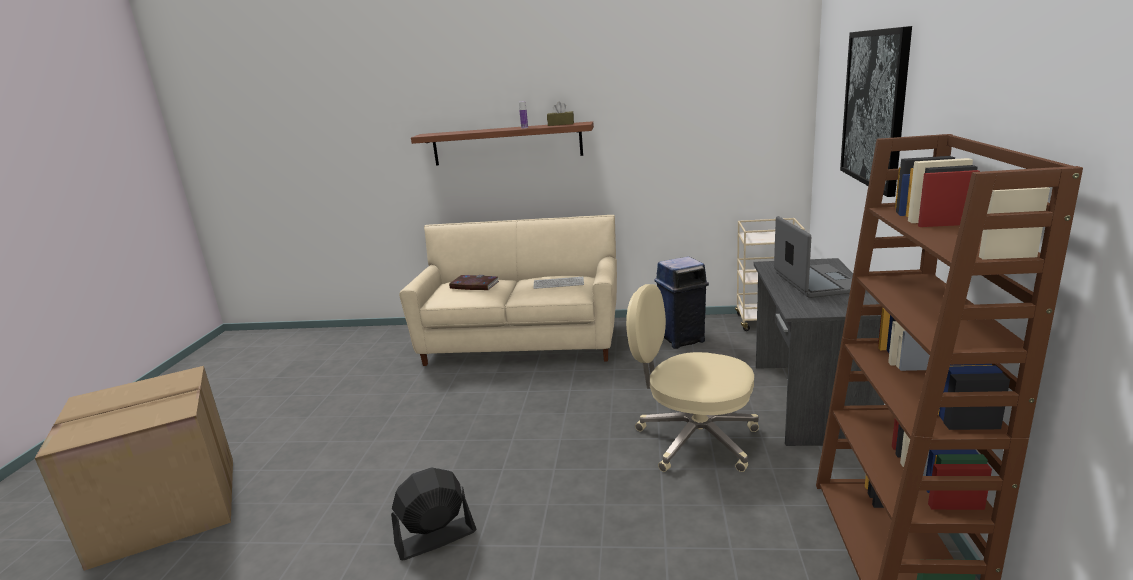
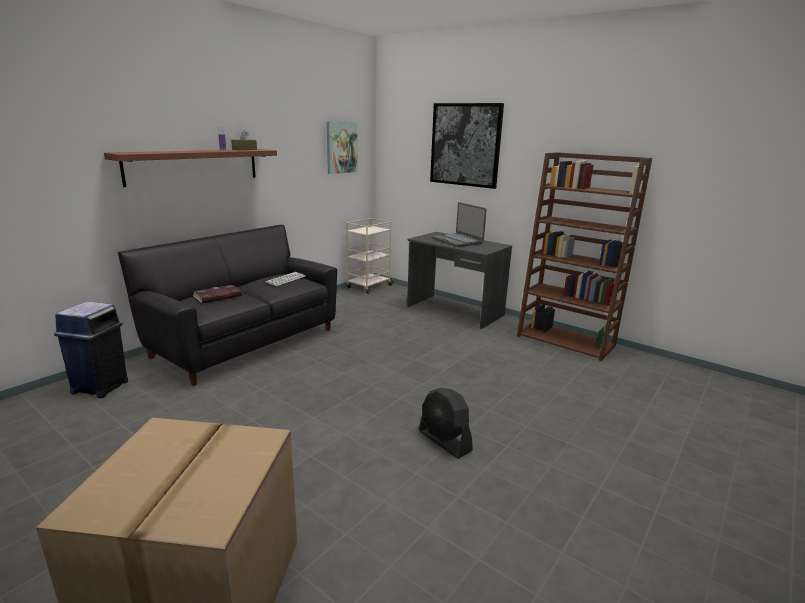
camera: 60 degrees left, 0 degrees up
black fan [391,467,477,560] -> black fan turned 45 degrees counterclockwise [419,388,473,459]
beige sofa [399,215,617,366] -> black sofa [118,225,337,386]
beige office chair [626,284,759,472] -> none
blue trash can [654,257,709,349] -> blue trash can moved to [54,301,128,398]
laptop [774,216,852,298] -> laptop turned 150 degrees counterclockwise [432,202,486,247]
none -> picture [327,121,358,174]

